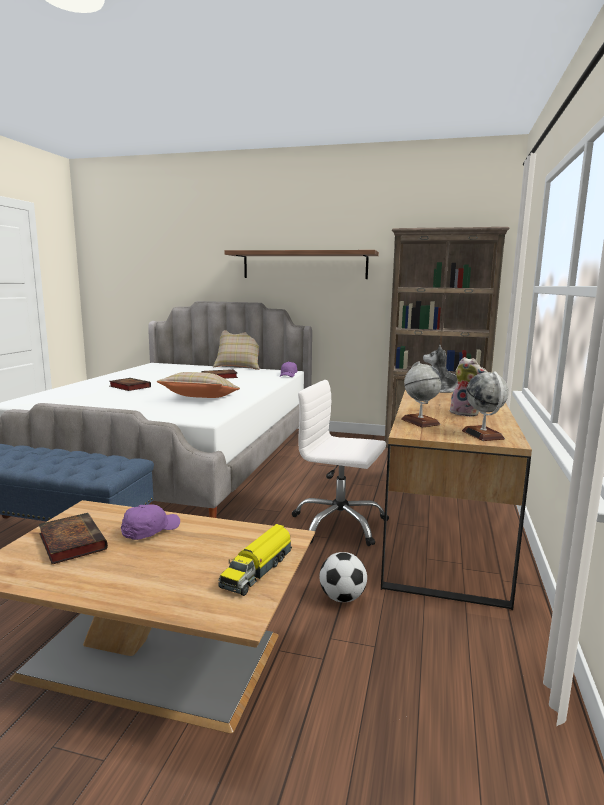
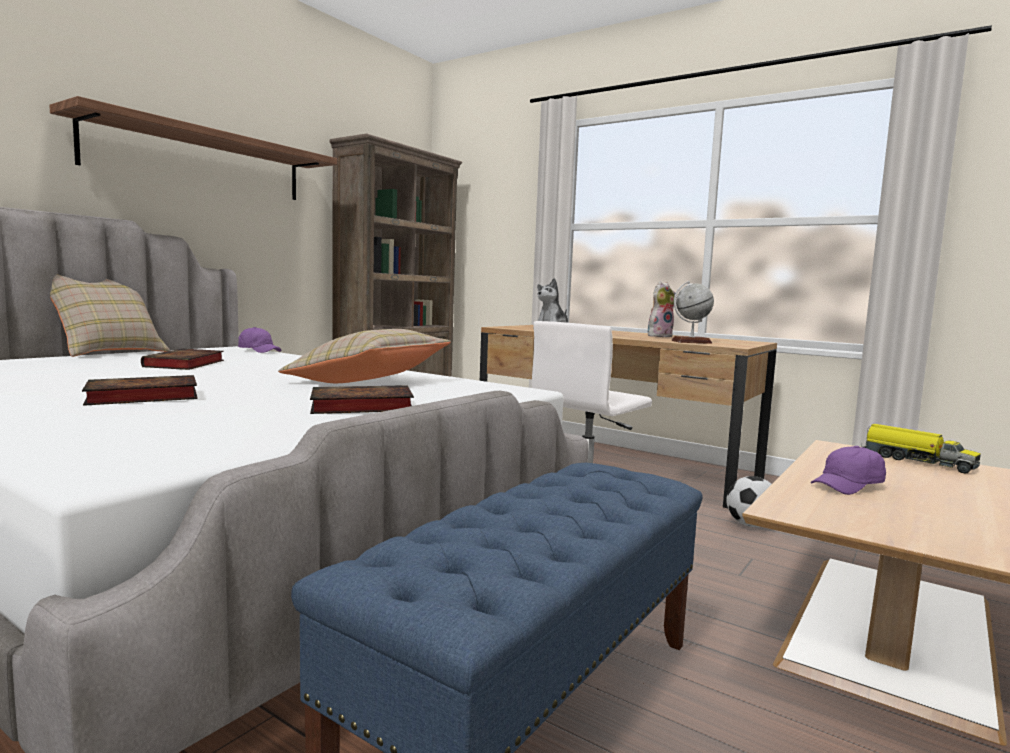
camera: 70 degrees left, 5 degrees down
book [38,513,108,564] -> book moved to [310,385,414,414]
purple cap [121,504,180,540] -> purple cap turned 90 degrees counterclockwise [811,446,886,495]
globe [462,371,509,441] -> none

